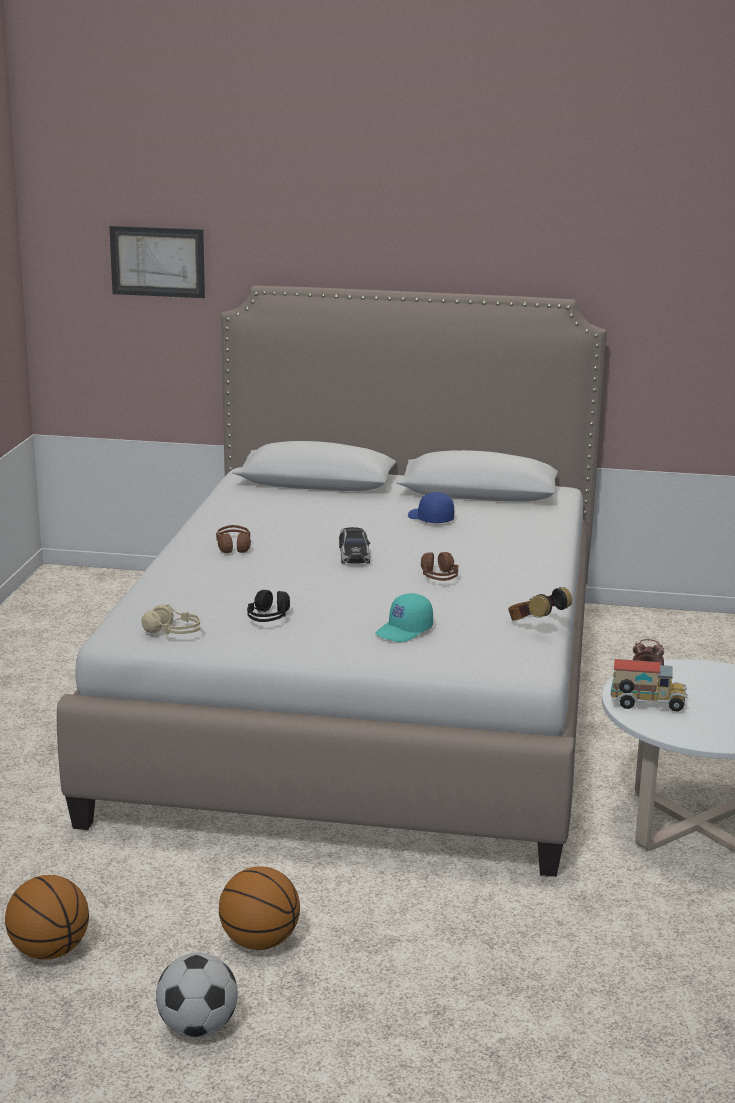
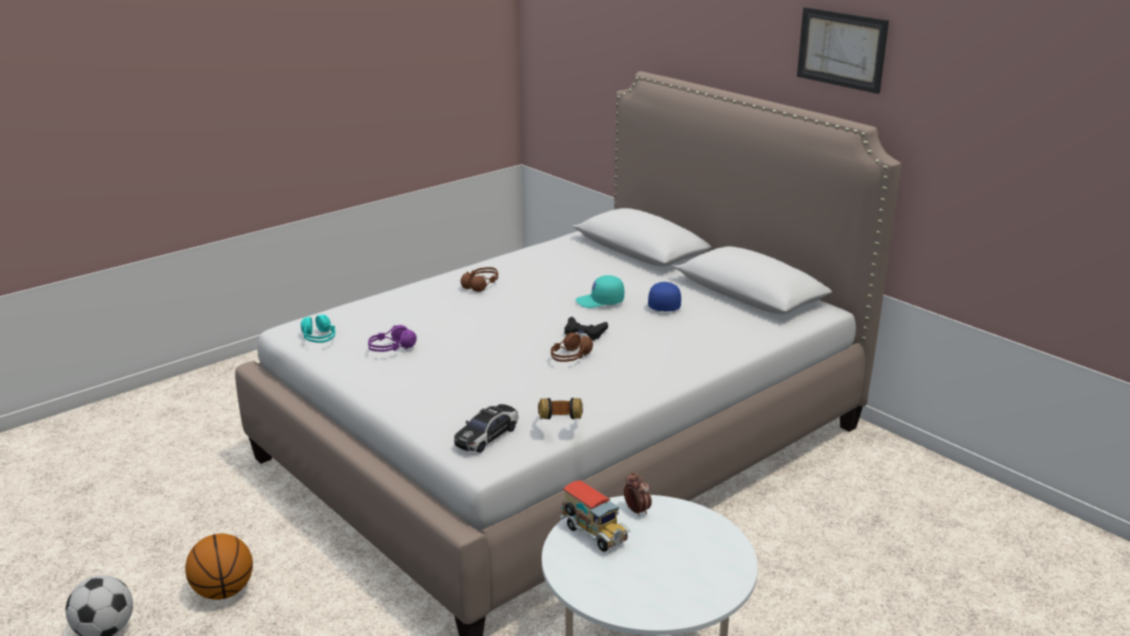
camera: 40 degrees right, 5 degrees up
basketball [5,875,89,960] -> none
picture [109,226,205,298] -> picture moved to [797,7,889,94]
beige headphones [141,604,200,635] -> turquoise headphones [301,315,335,343]
black headphones [247,590,290,622] -> purple headphones [368,325,417,352]
toy car [339,527,370,564] -> toy car moved to [454,404,518,453]
turquoise cap [375,593,433,642] -> turquoise cap moved to [576,275,625,308]
none -> black game controller [564,316,608,340]

